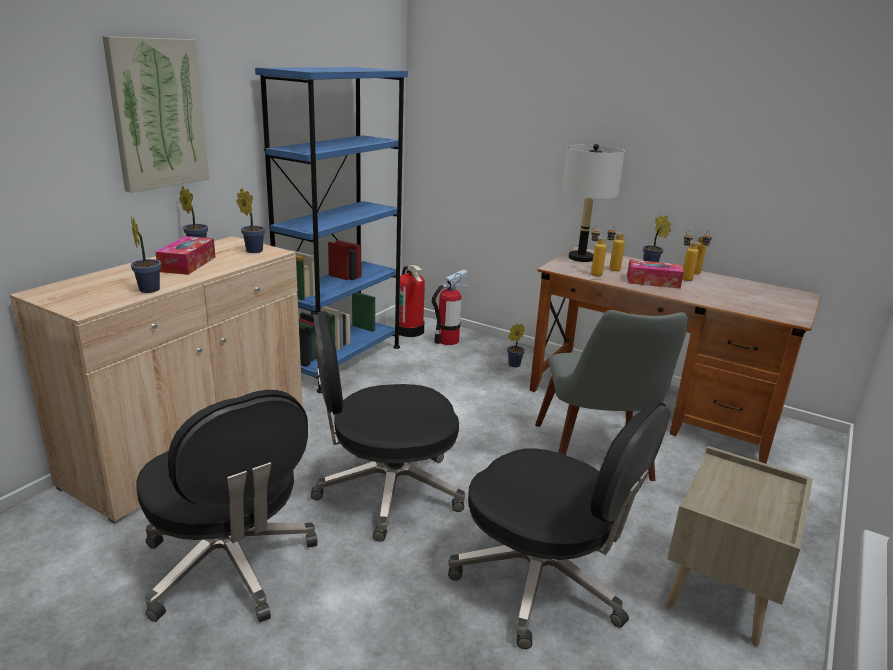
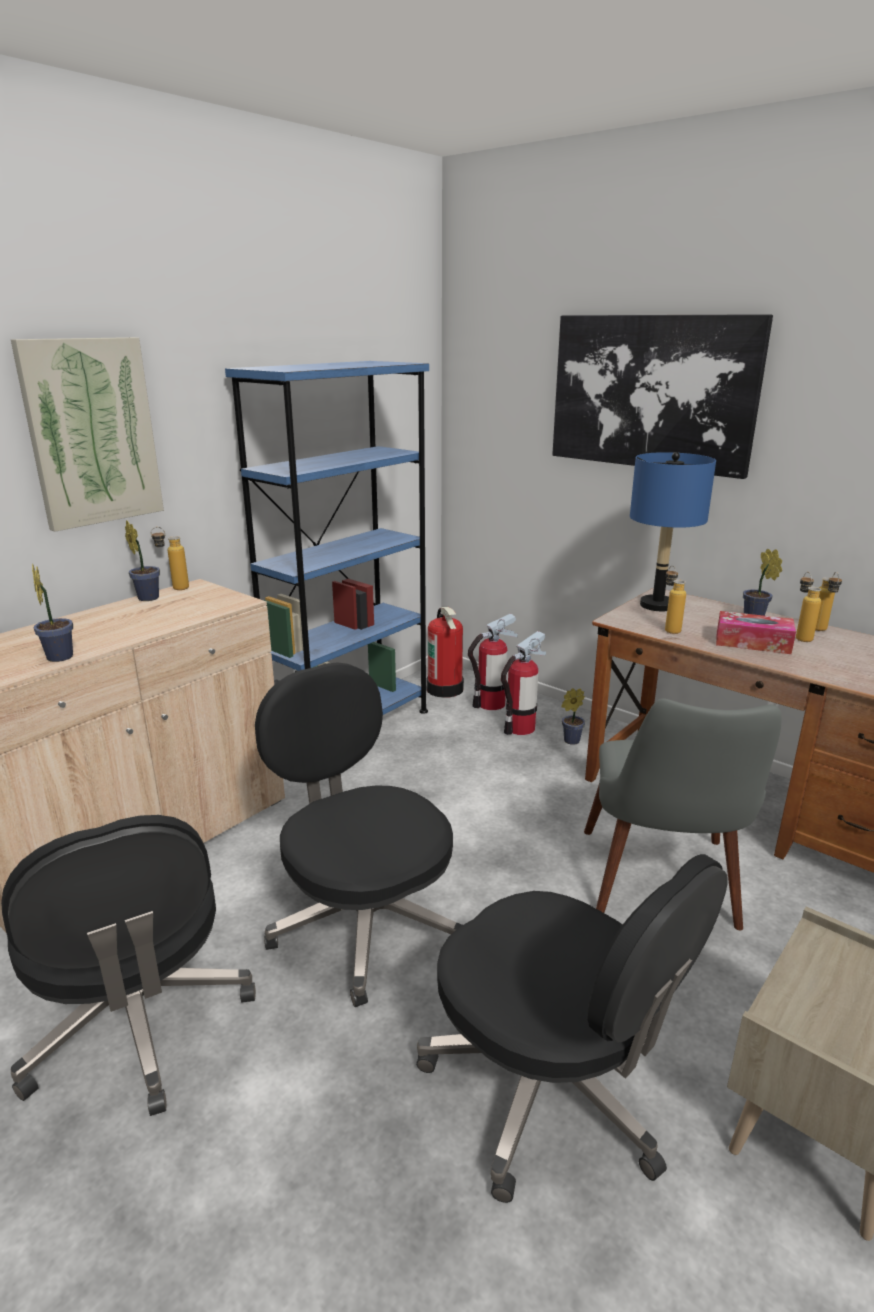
camera: 10 degrees right, 0 degrees up
tissue box [155,236,215,275] -> none
potted plant [236,188,265,253] -> none
black office chair [311,311,465,542] -> black office chair turned 60 degrees clockwise [255,662,462,1007]
grey table lamp [562,144,625,262] -> blue table lamp [630,452,716,611]
bottle [607,226,625,271] -> bottle moved to [151,527,189,590]
none -> fire extinguisher [501,631,546,735]
none -> picture [552,314,773,479]

